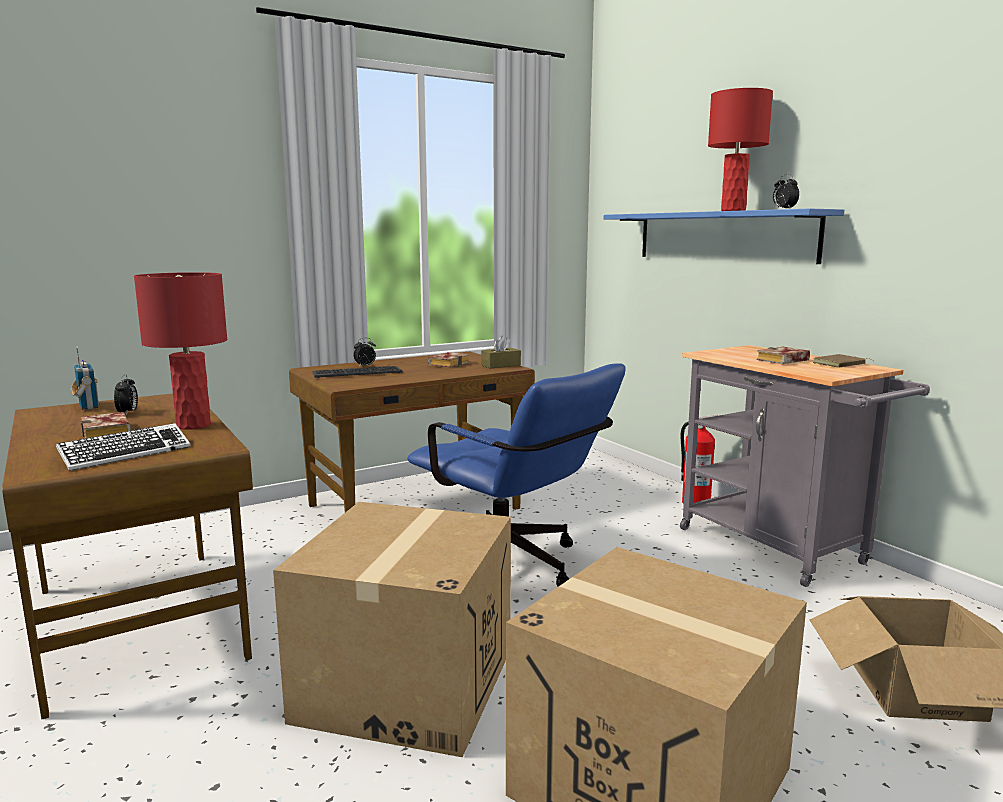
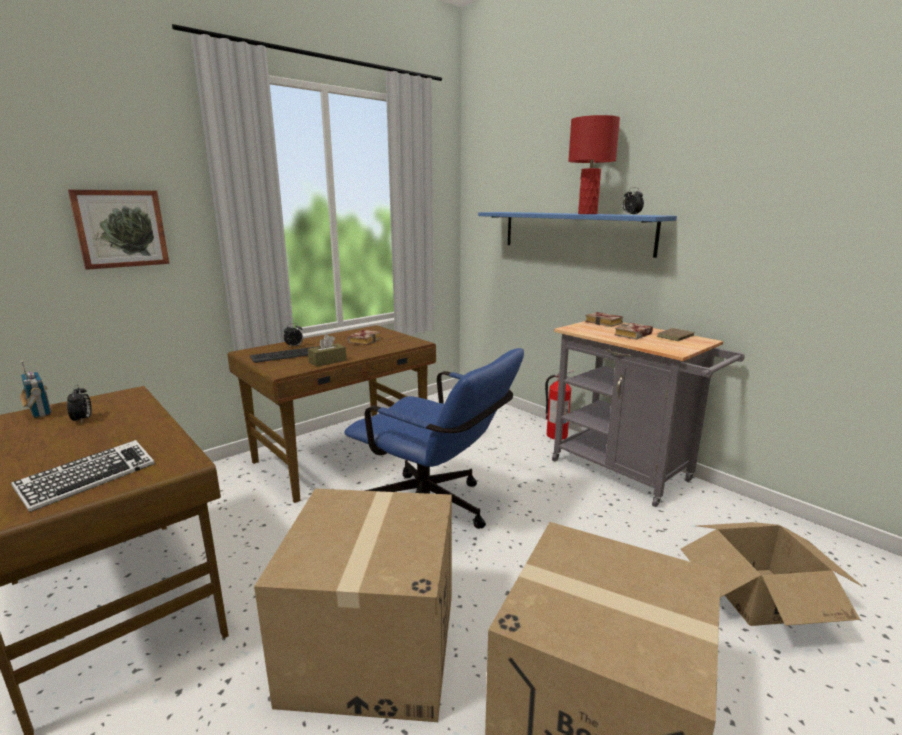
camera: 10 degrees left, 5 degrees up
book [81,412,131,438] -> book moved to [585,312,623,327]
red table lamp [134,272,228,430] -> none
brown tissue box [481,336,521,369] -> brown tissue box moved to [308,334,347,367]
none -> picture [68,190,169,270]

